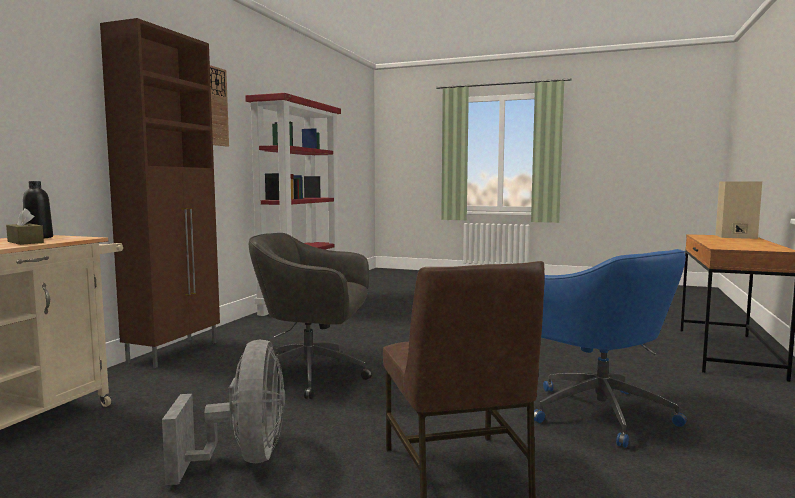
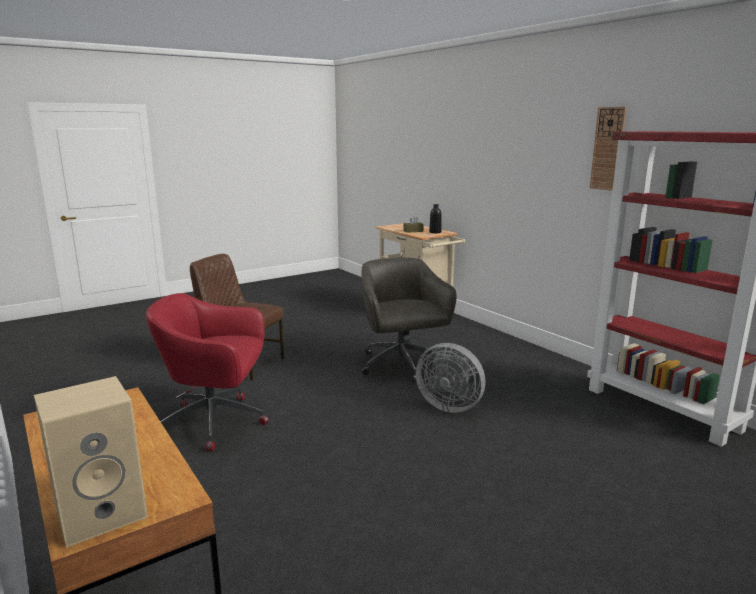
camera: 125 degrees right, 10 degrees up
brown cabinet [100,18,220,368] -> none
grey fan [162,340,285,485] -> grey fan moved to [415,343,486,413]
grey office chair [249,233,372,399] -> grey office chair turned 60 degrees counterclockwise [361,257,457,382]
blue office chair [534,249,687,448] -> red office chair [146,293,269,451]

